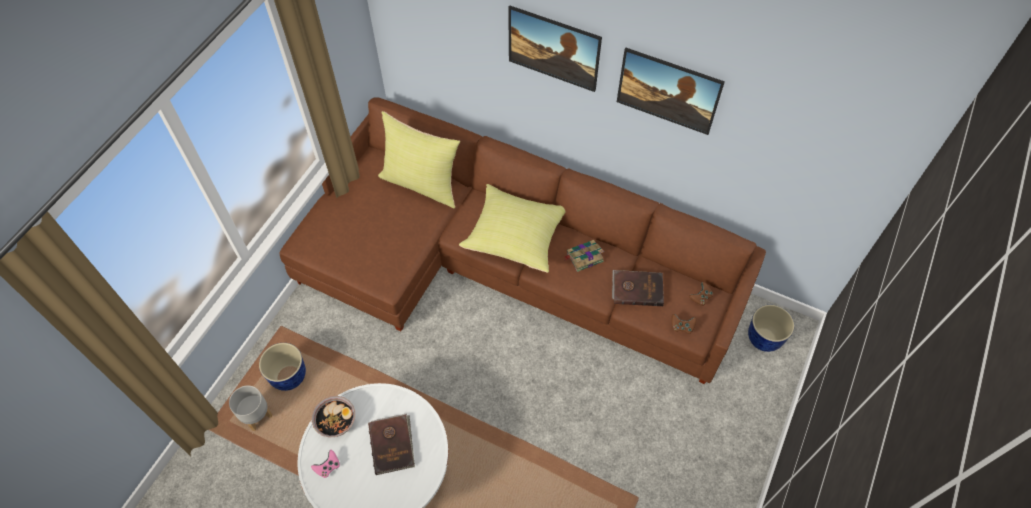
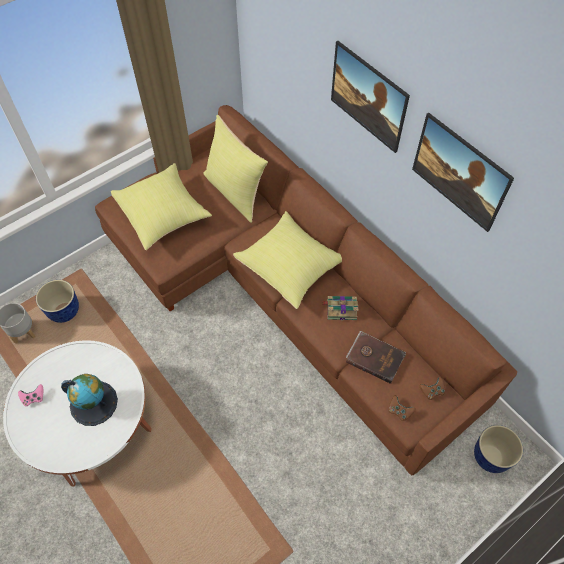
camera: 25 degrees right, 0 degrees up
bowl [311,396,355,438] -> none
brown book [368,413,415,475] -> globe [61,374,118,426]
none -> yellow pillow [111,163,212,250]

